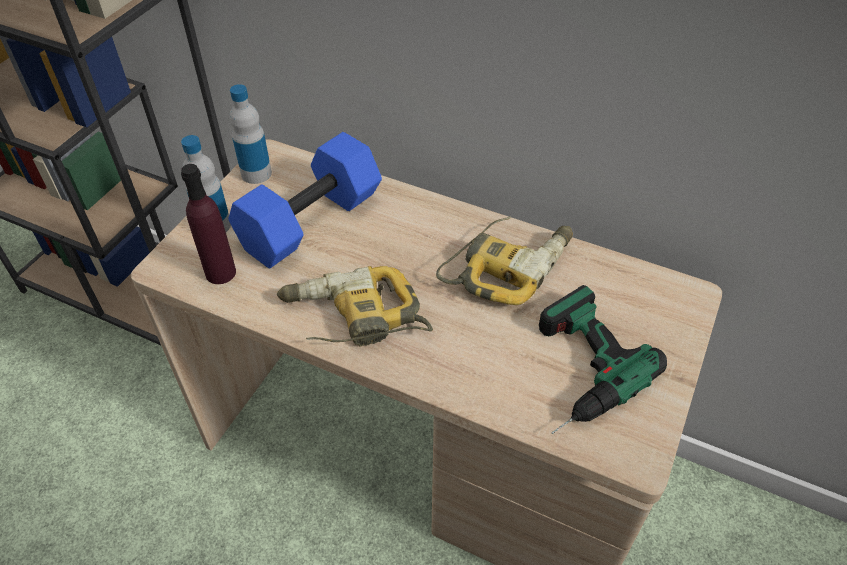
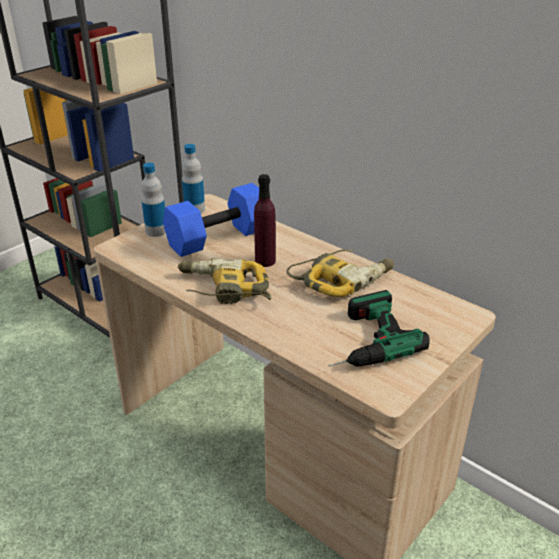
camera: 15 degrees right, 15 degrees down
purple bottle [181,164,236,284] -> purple bottle moved to [254,174,276,267]

